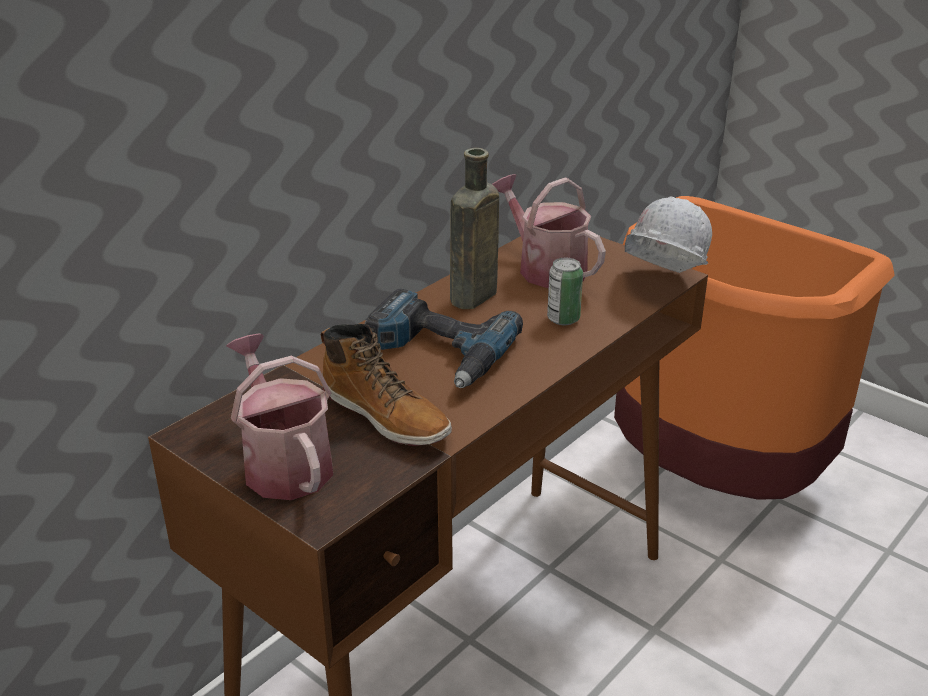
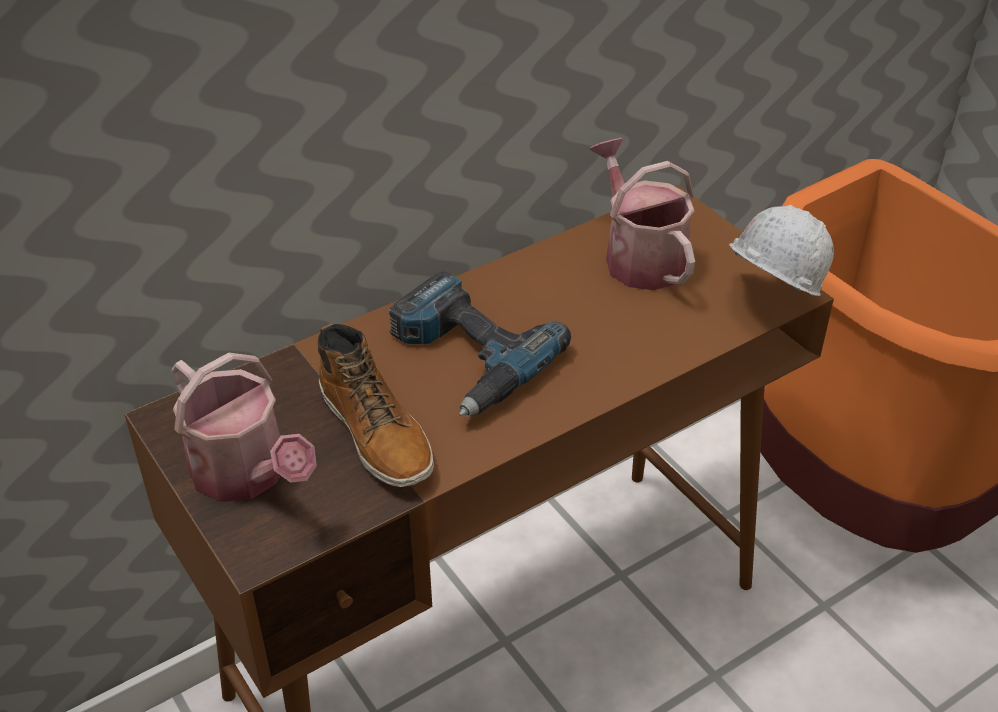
camera: 15 degrees right, 10 degrees up
watering can [226,333,333,500] -> watering can turned 150 degrees clockwise [172,353,317,502]
brown bottle [450,148,499,309] -> none
can [547,258,583,325] -> none

